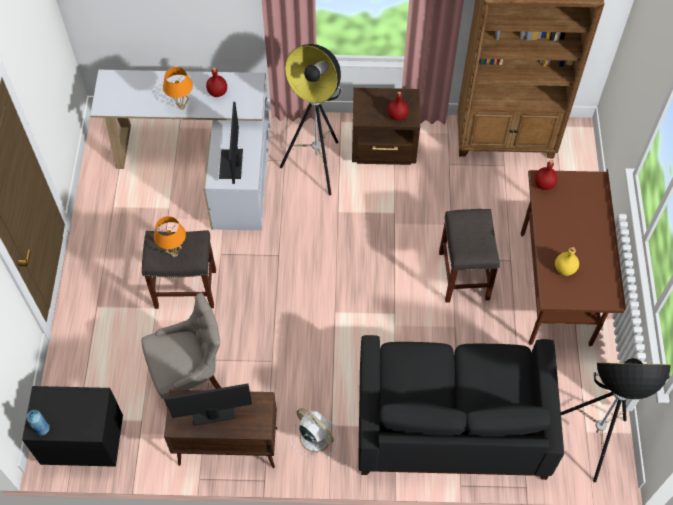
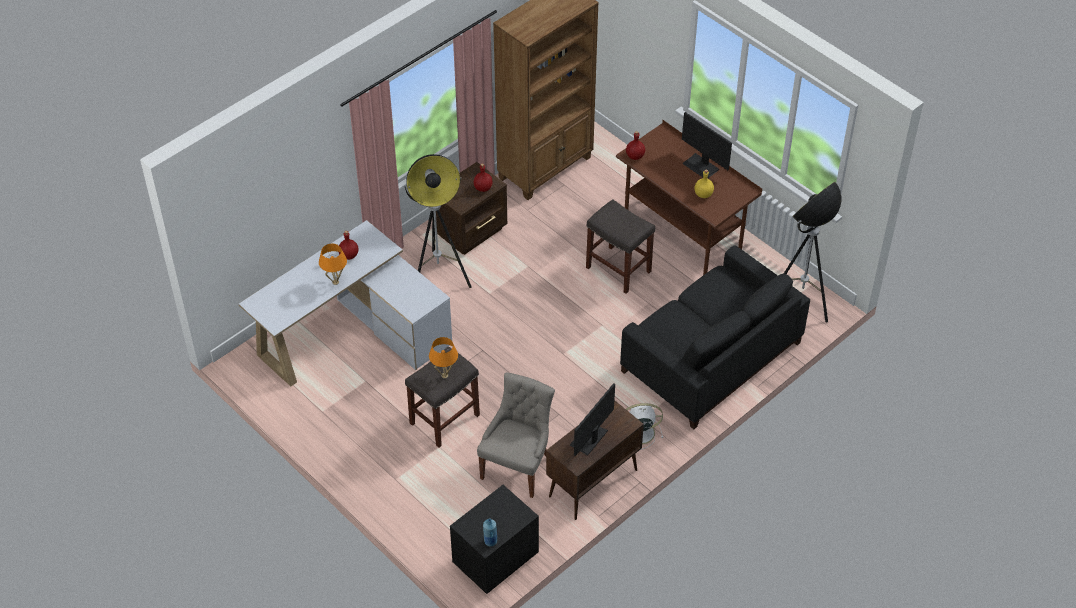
camera: 45 degrees left, 10 degrees down
monitor [219,102,243,184] -> monitor moved to [682,112,732,179]

